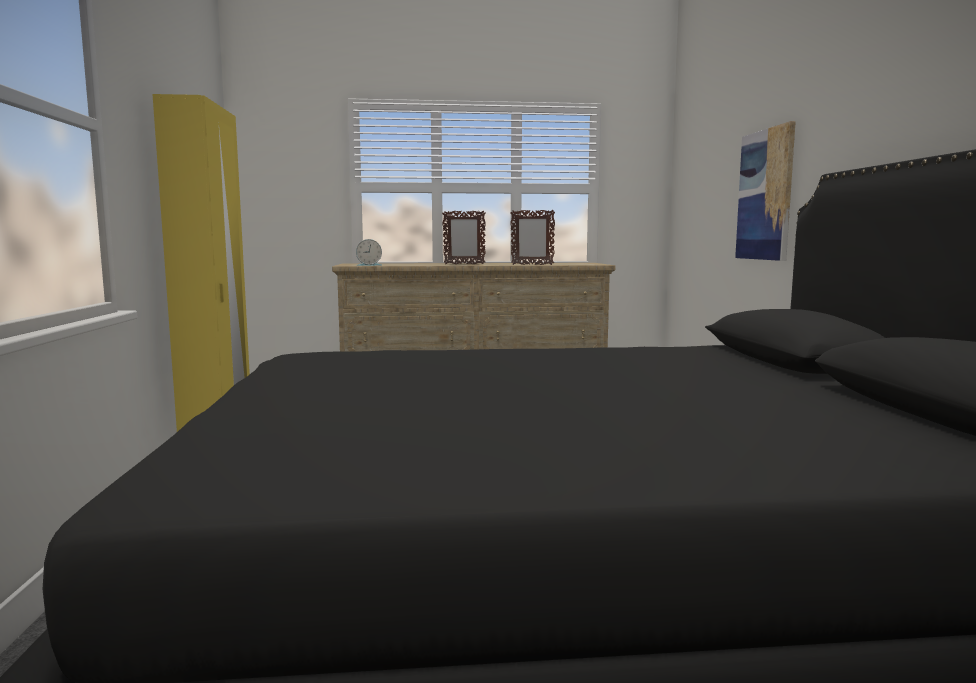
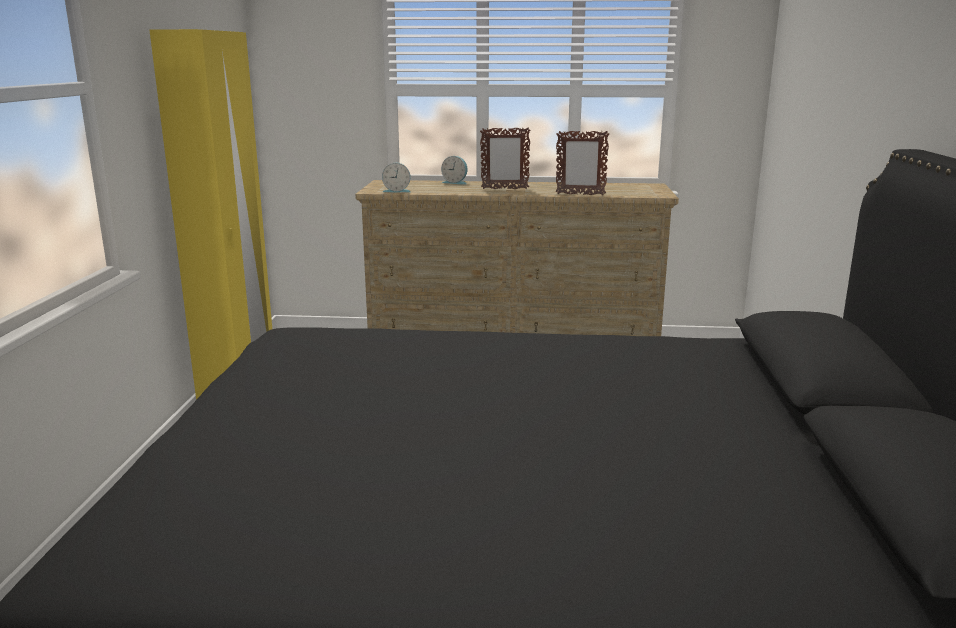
camera: 10 degrees right, 10 degrees up
picture [735,121,796,261] -> none
none -> alarm clock [441,156,467,185]

